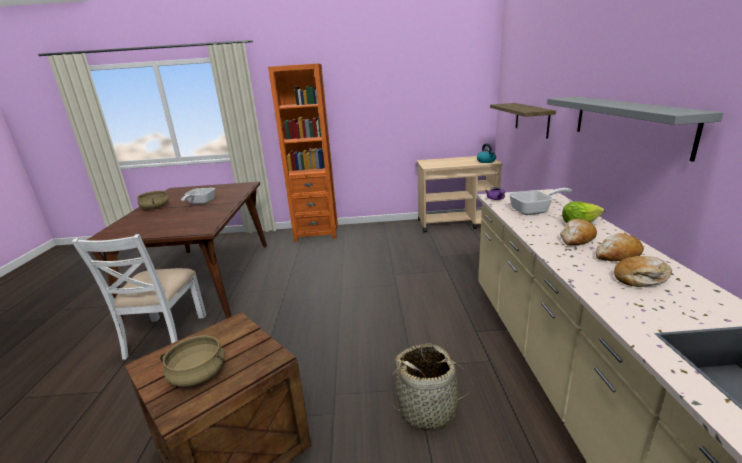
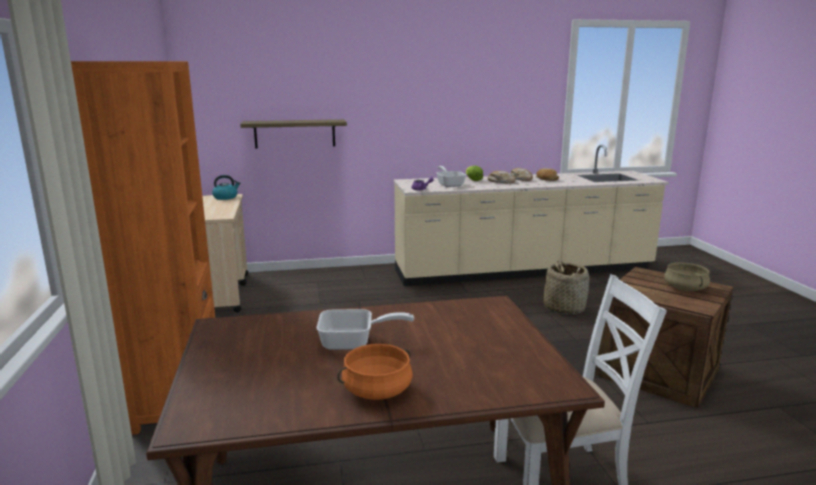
camera: 100 degrees left, 5 degrees down
beige cooking pot [137,191,169,209] -> orange cooking pot [337,344,413,400]
grey shelf [547,97,724,162] -> none

